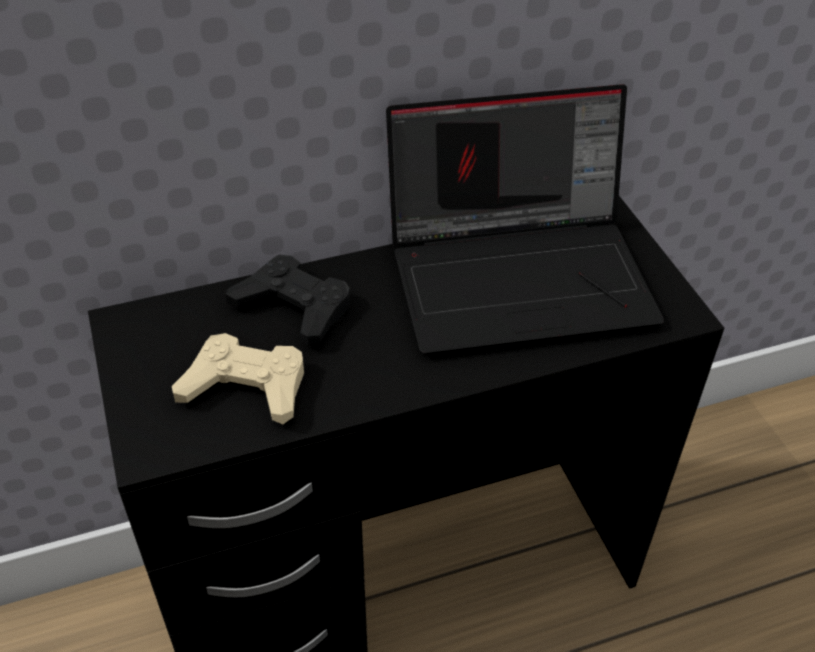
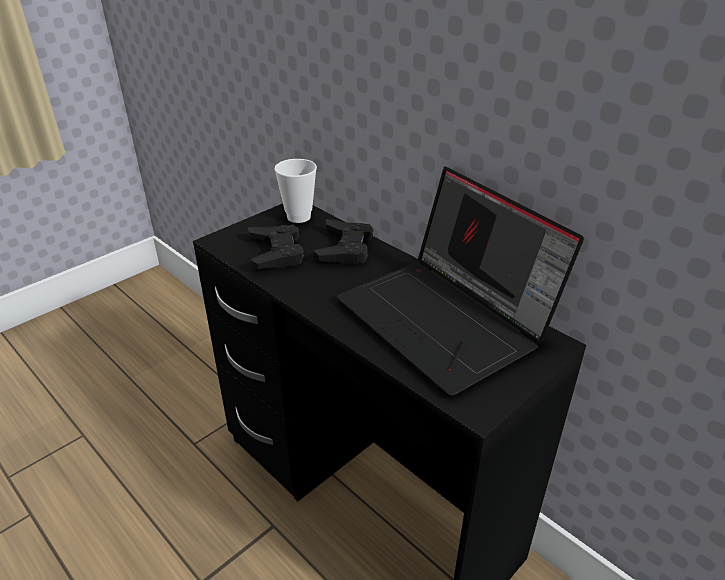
camera: 65 degrees right, 10 degrees down
beige game controller [172,333,304,424] -> black game controller [247,225,304,269]
none -> cup [274,159,317,223]

